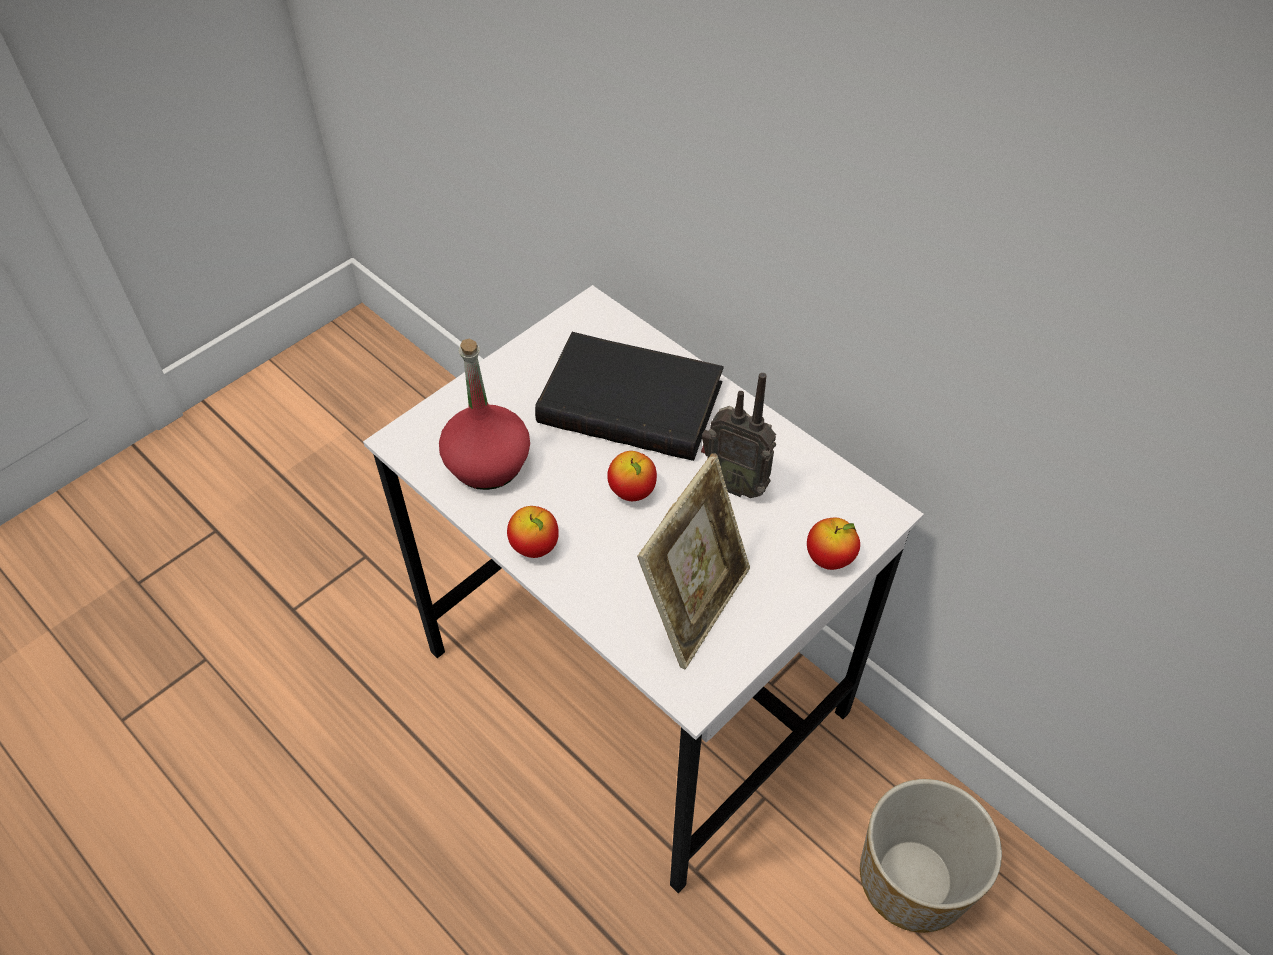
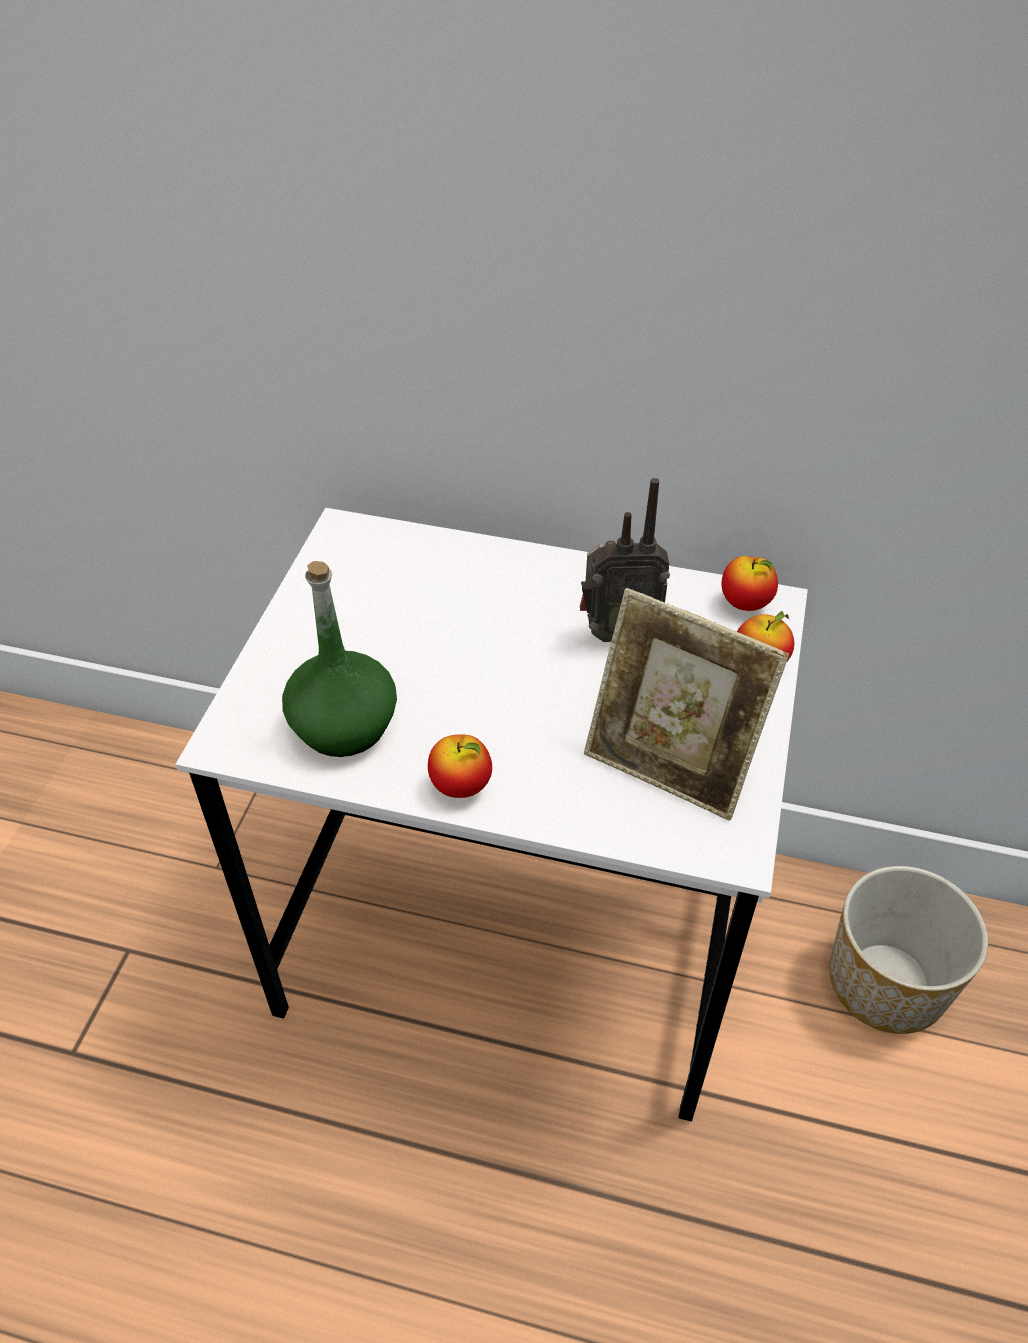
camera: 30 degrees left, 5 degrees down
red bottle [439,339,530,490] -> green bottle [282,561,397,757]
black book [535,332,724,461] -> none
apple [607,451,657,501] -> apple moved to [722,556,778,611]
picture frame [637,453,750,669] -> picture frame turned 120 degrees clockwise [584,588,789,821]

